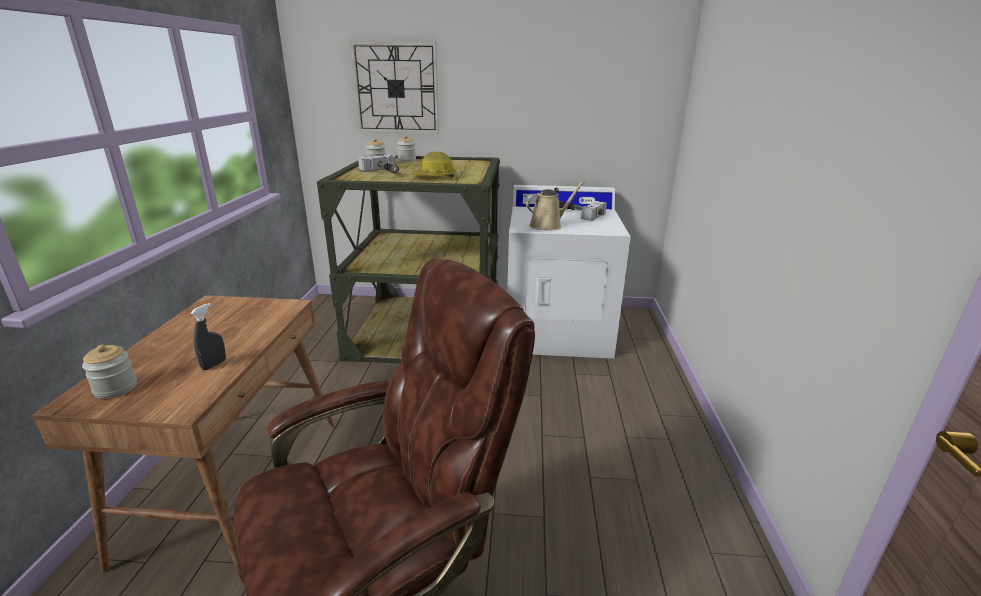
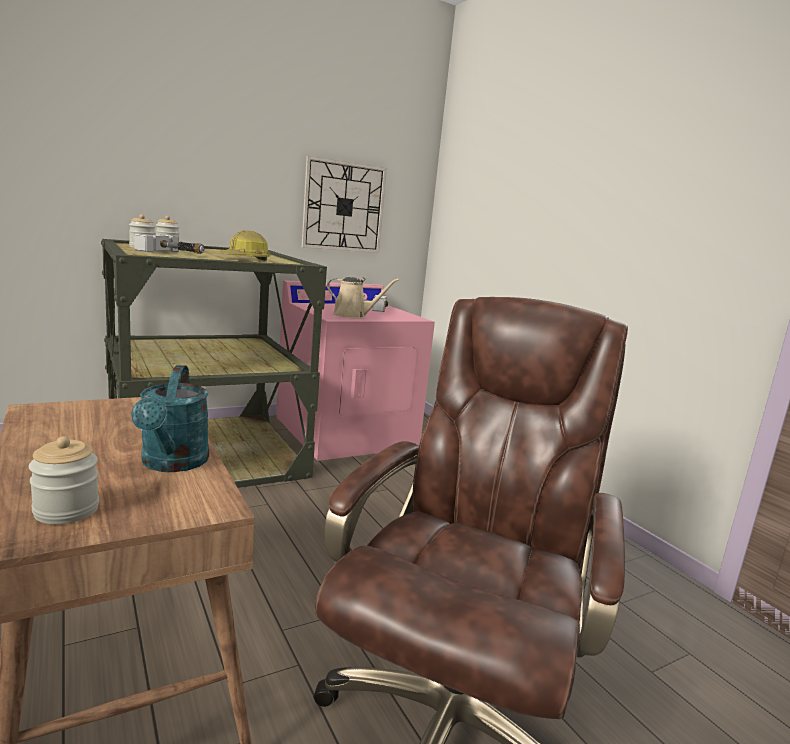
camera: 35 degrees left, 10 degrees down
grey spray bottle [191,303,226,370] -> turquoise watering can [131,365,209,472]
wall clock [350,42,439,134] -> wall clock moved to [301,156,387,253]
white washing machine [507,185,631,359] -> pink washing machine [276,280,435,461]
beige watering can [525,181,585,230] -> beige watering can turned 75 degrees clockwise [327,277,400,319]

